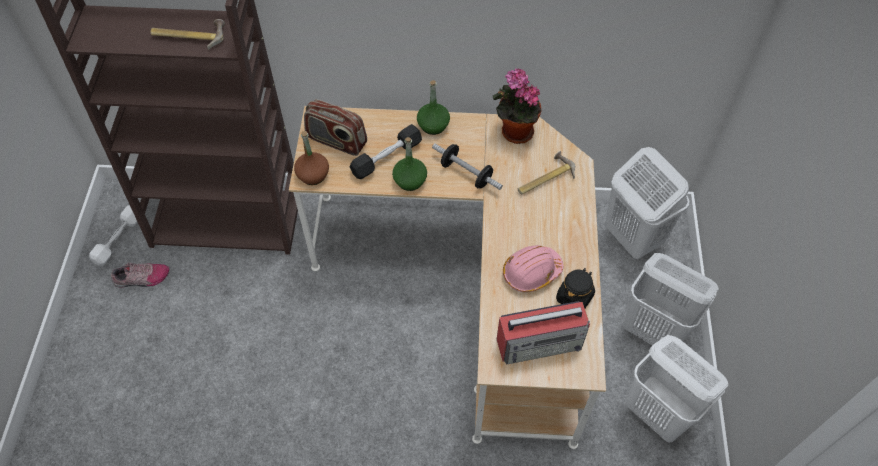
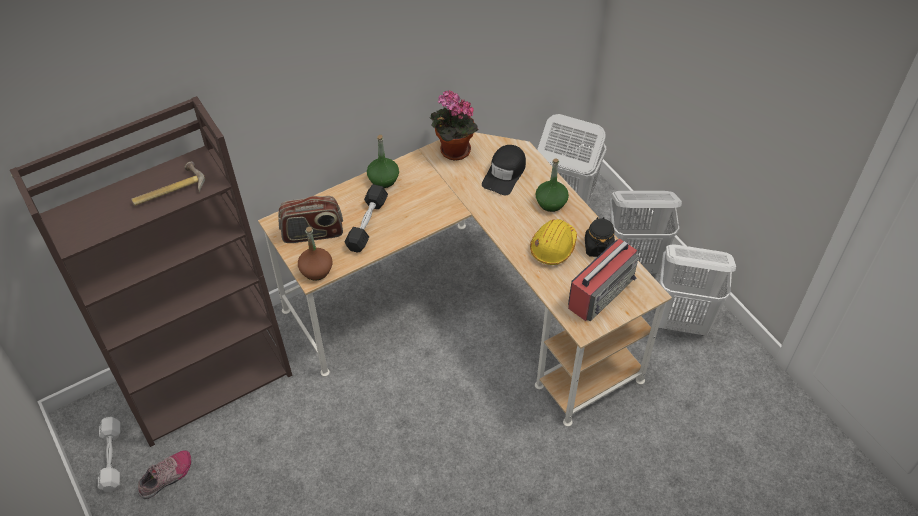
camera: 35 degrees left, 5 degrees down
green bottle [392,137,427,191] -> green bottle moved to [536,159,569,212]
dumbbell [432,143,503,190] -> none
pink hard hat [503,245,563,292] -> yellow hard hat [530,219,577,265]
hammer [518,151,575,194] -> black cap [482,145,526,195]

